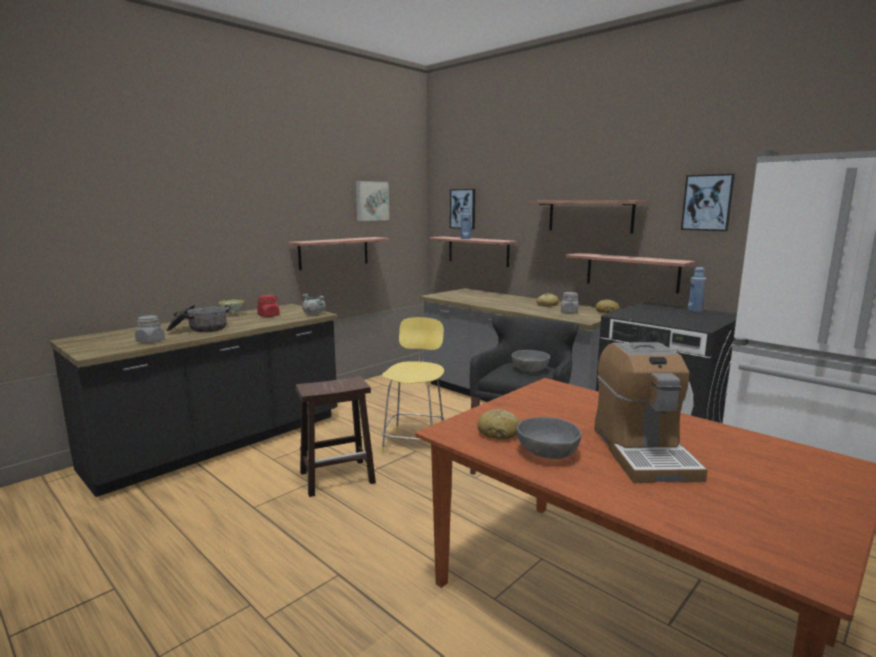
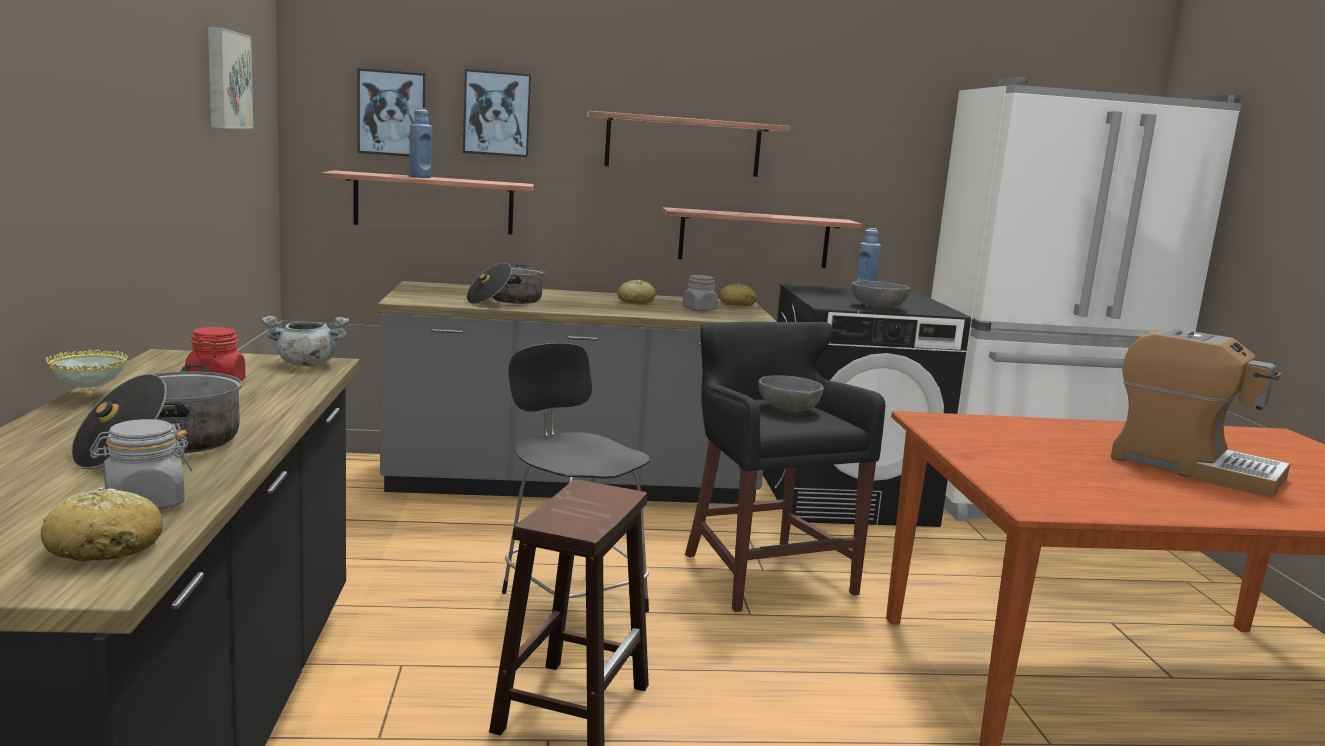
camera: 50 degrees left, 0 degrees up
shelf [288,237,389,270] -> none
yellow stool [381,317,446,454] -> black stool [502,343,650,612]
bread [477,409,520,440] -> bread moved to [41,487,163,561]
grey bowl [517,417,582,459] -> grey bowl moved to [852,281,910,308]
picture [681,174,735,231] -> picture moved to [463,69,531,157]
none -> cooking pot [466,263,545,304]

